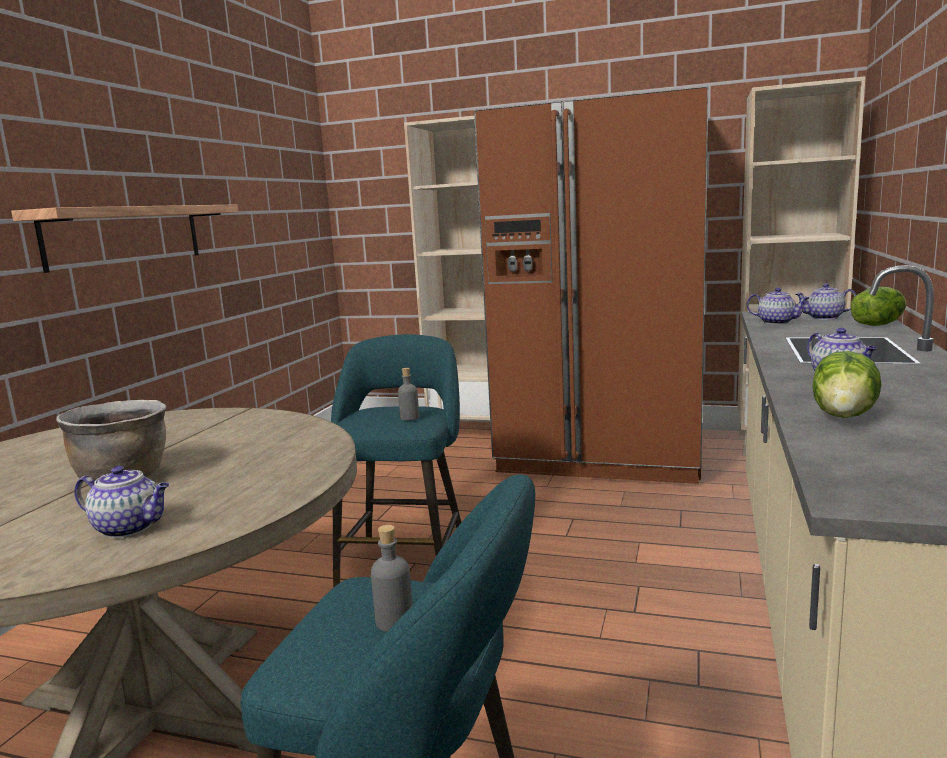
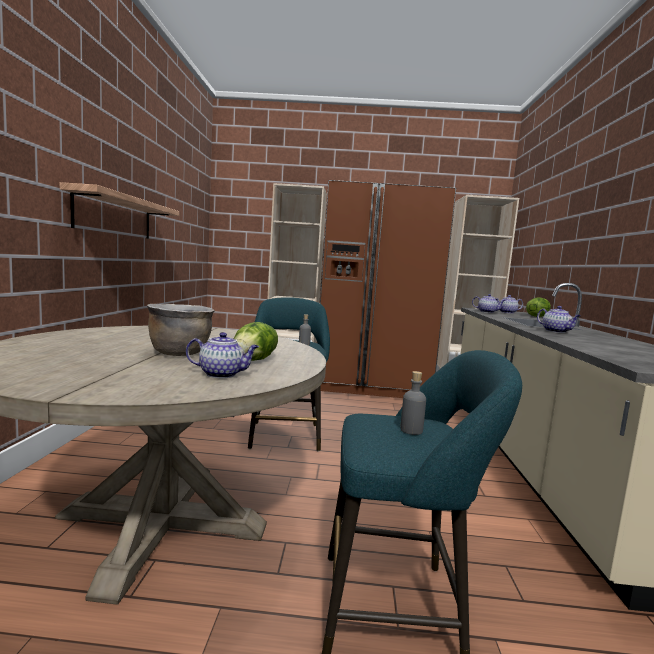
camera: 15 degrees left, 5 degrees down
lettuce [812,351,881,418] -> lettuce moved to [234,322,278,361]

